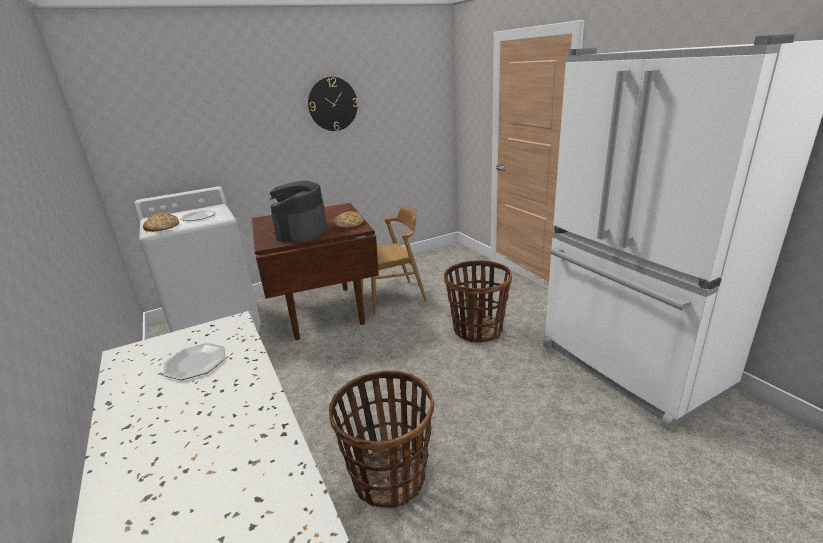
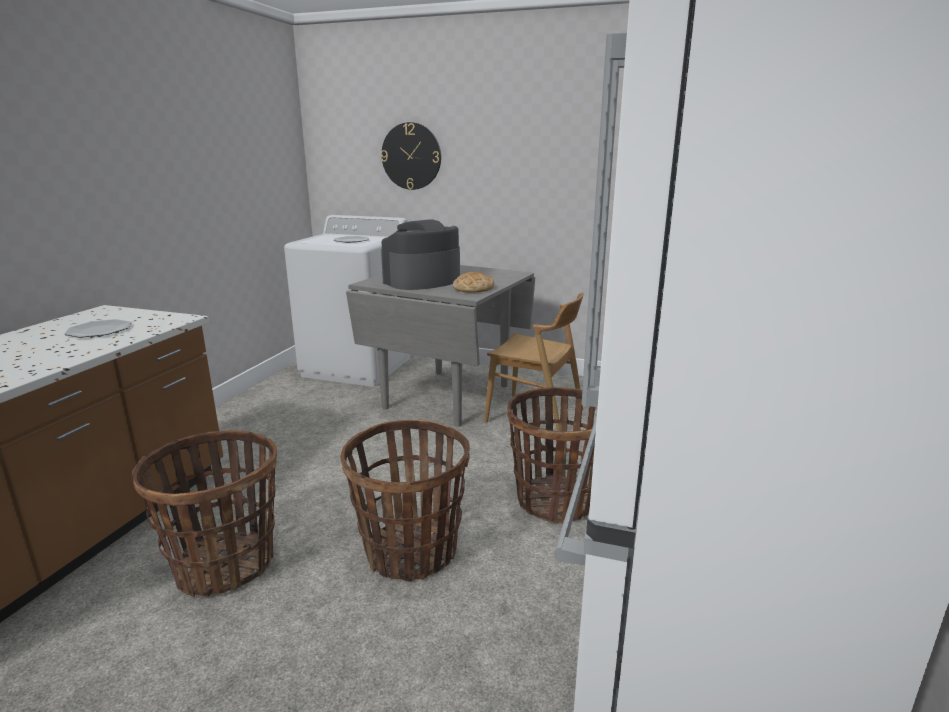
camera: 45 degrees right, 5 degrees down
bread [143,212,179,232] -> none
brown dining table [252,203,379,340] -> grey dining table [346,265,535,427]
wall clock [308,77,358,131] -> wall clock moved to [381,122,441,190]
none -> basket [340,420,470,581]

